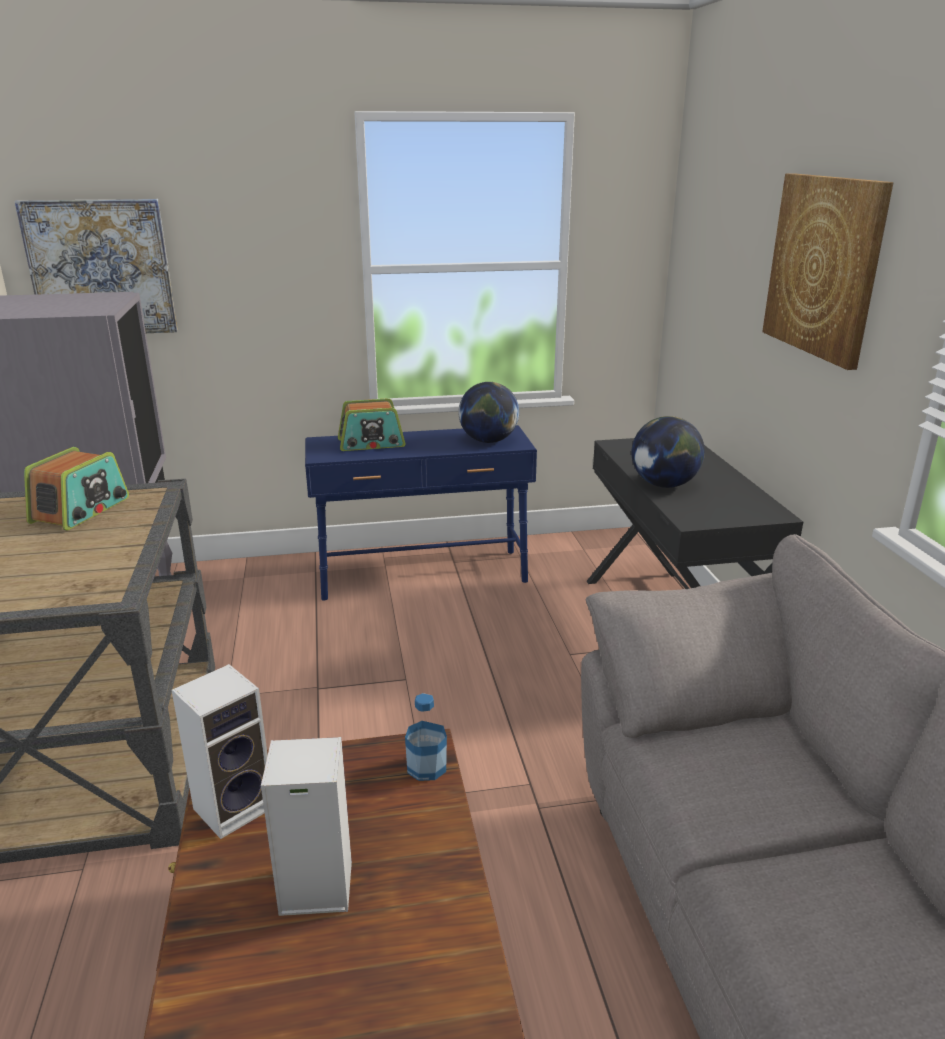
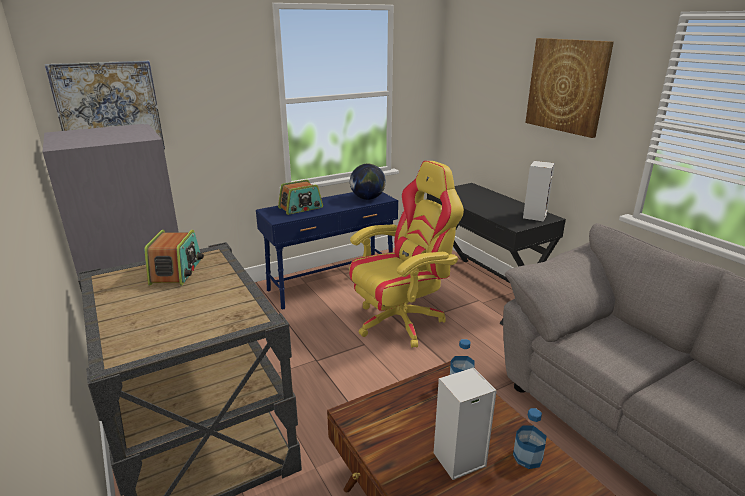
camera: 20 degrees left, 0 degrees up
speaker [172,664,268,839] -> speaker moved to [523,161,555,222]
globe [631,416,705,488] -> none
none -> yellow office chair [349,161,464,348]
none -> bottle [513,408,547,469]

